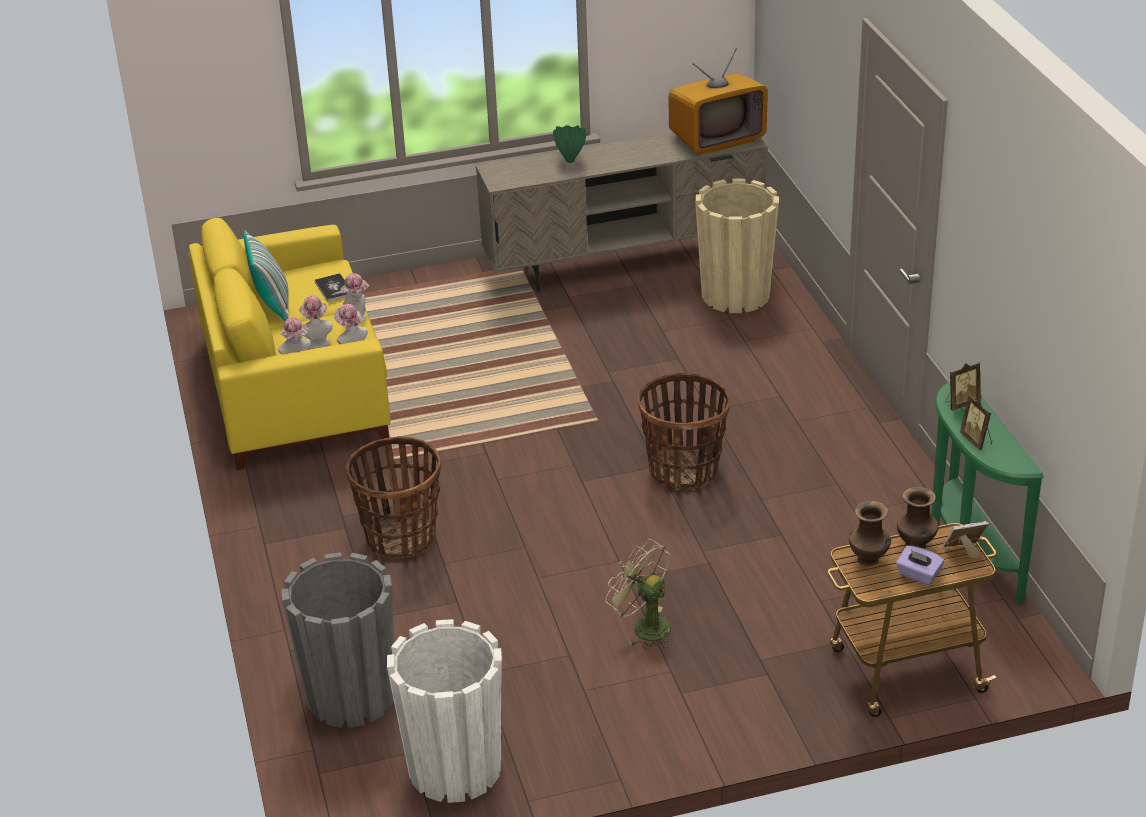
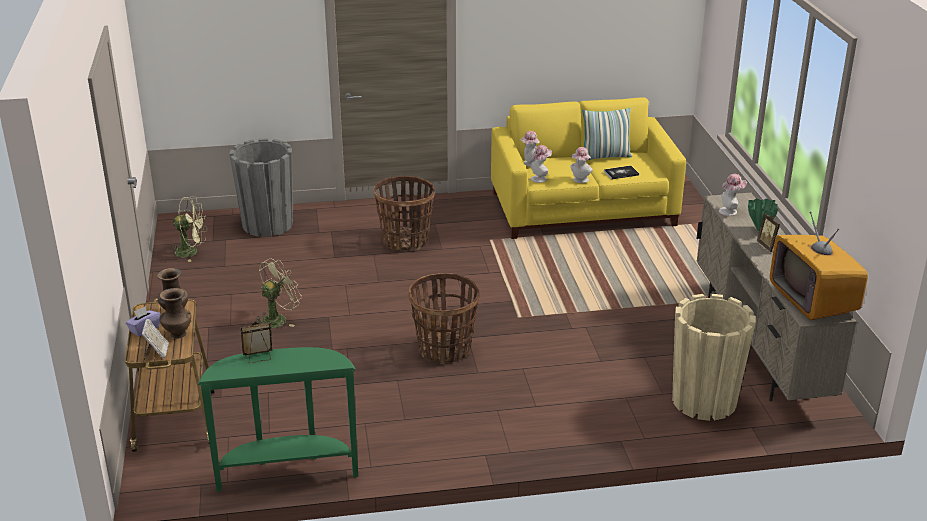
camera: 95 degrees right, 5 degrees down
hat [299,295,333,349] -> hat moved to [719,174,747,216]
white planter [387,619,502,803] -> green fan [170,196,207,262]
picture frame [946,363,981,411] -> picture frame moved to [757,213,780,252]

